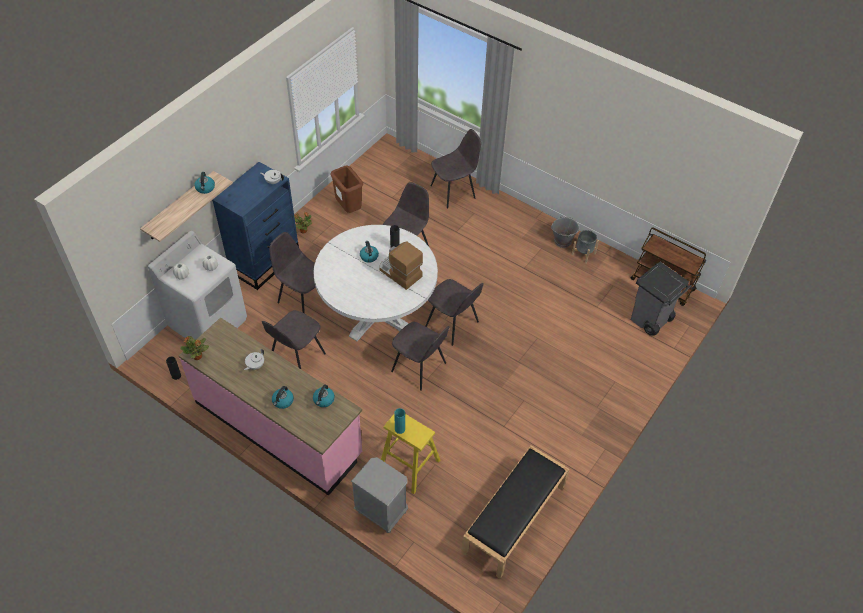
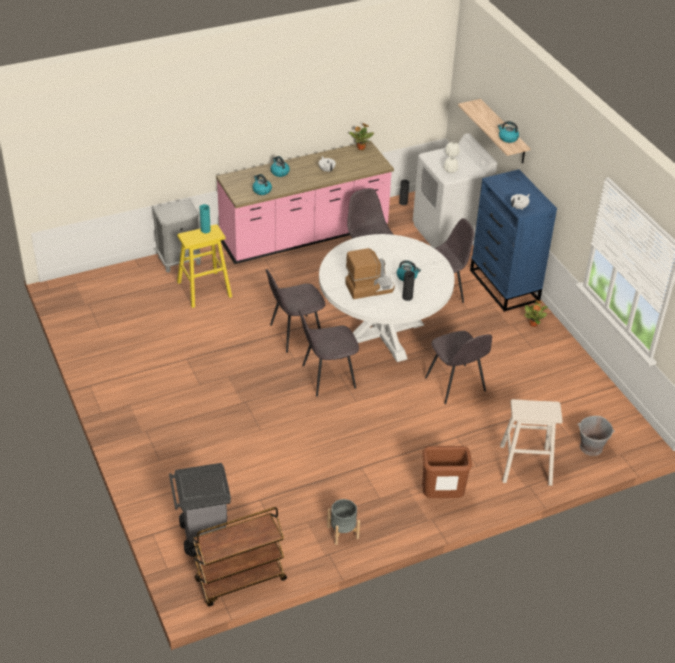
camera: 120 degrees right, 10 degrees down
brown trash can [331,166,363,213] -> brown trash can moved to [422,446,472,498]
grey chair [431,129,481,208] -> beige stool [500,399,562,486]
black bench [461,446,569,579] -> none
grey bucket [551,216,579,248] -> grey bucket moved to [577,416,615,456]

